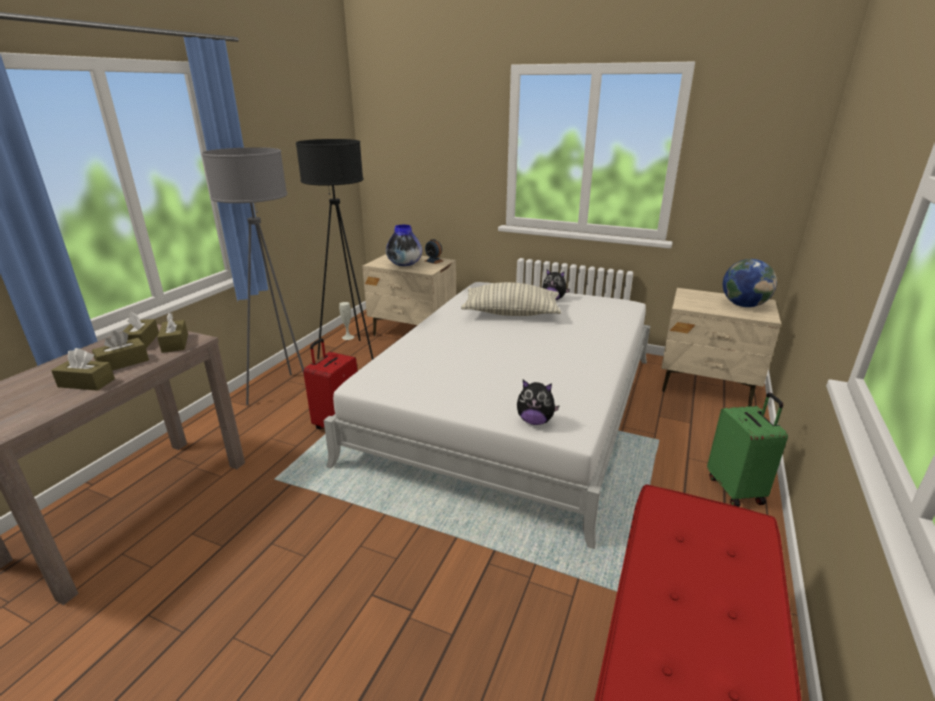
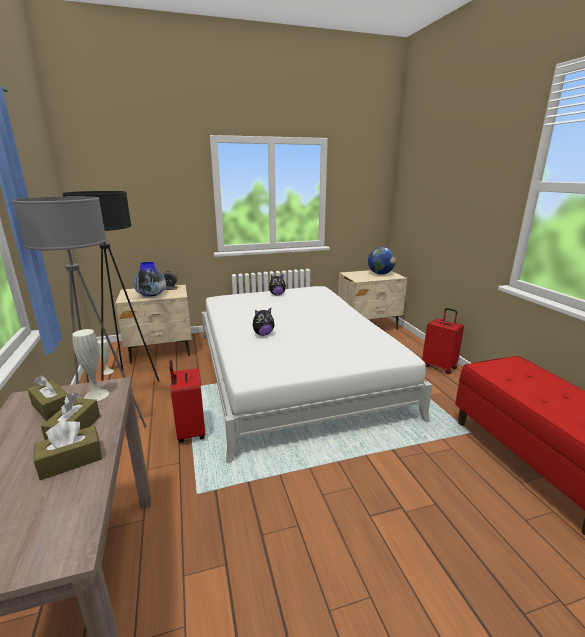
camera: 40 degrees left, 5 degrees down
brown tissue box [157,312,188,353] -> white vase [72,329,109,401]
pillow [461,282,561,316] -> none
plush toy [517,380,560,425] -> plush toy moved to [253,308,275,336]
green suitcase [707,393,788,507] -> red suitcase [422,308,464,374]

